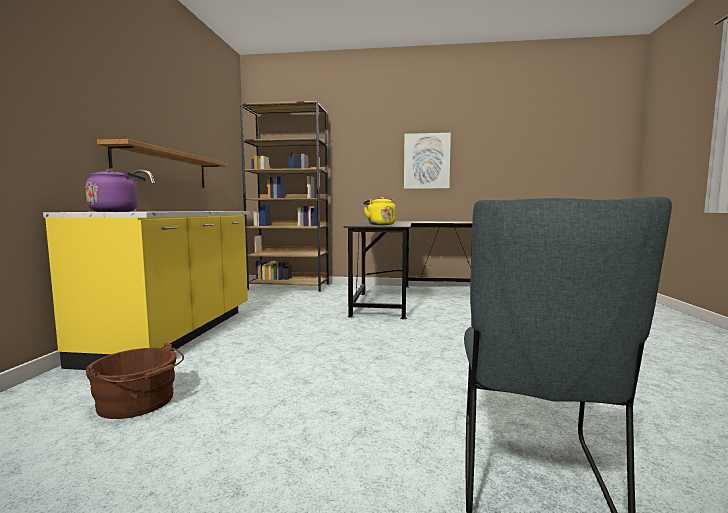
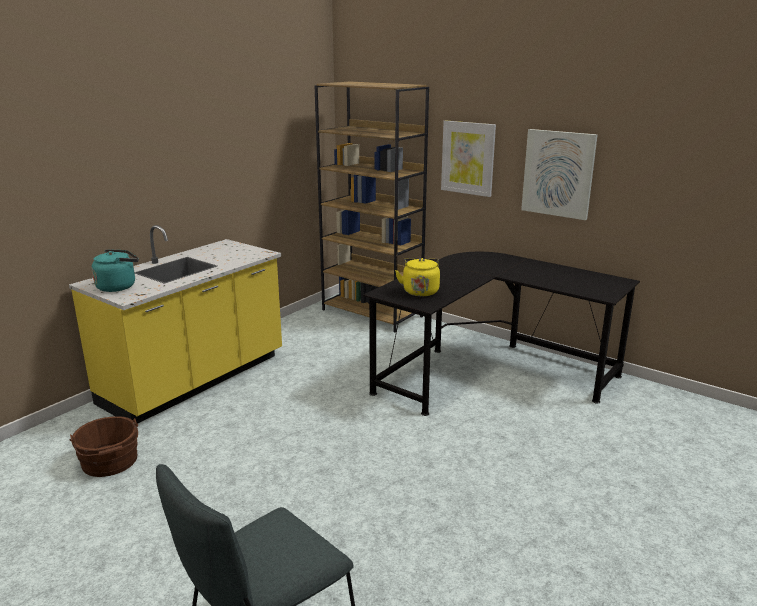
camera: 30 degrees right, 15 degrees up
purple kettle [86,169,146,212] -> turquoise kettle [92,249,139,292]
shelf [97,139,228,188] -> none
none -> picture [441,120,496,197]

